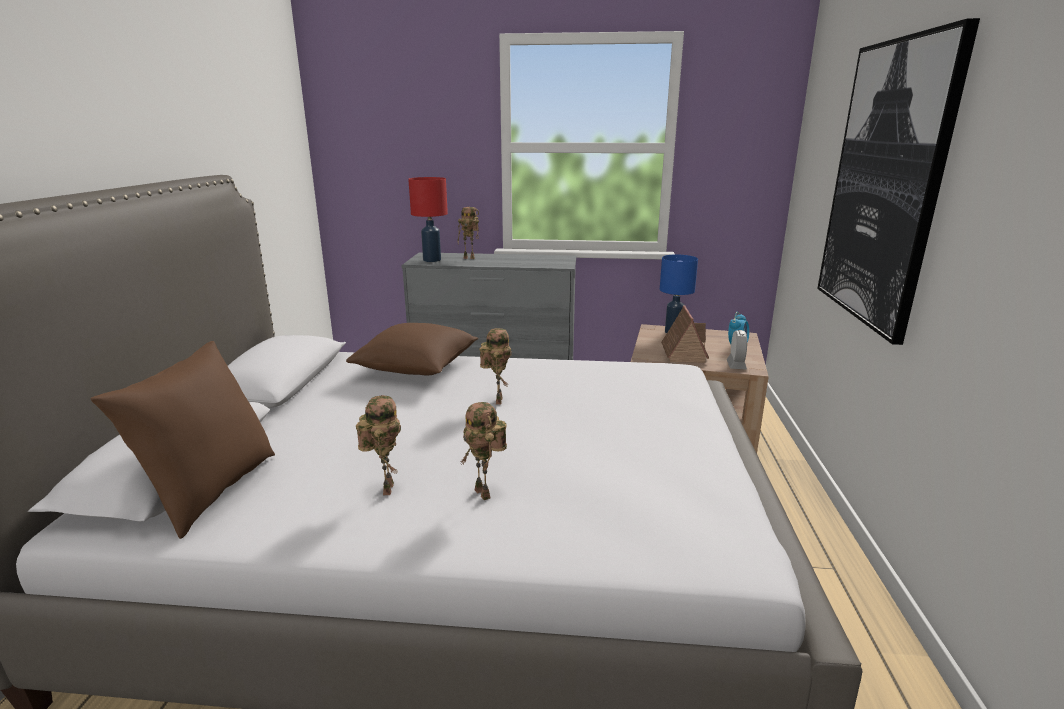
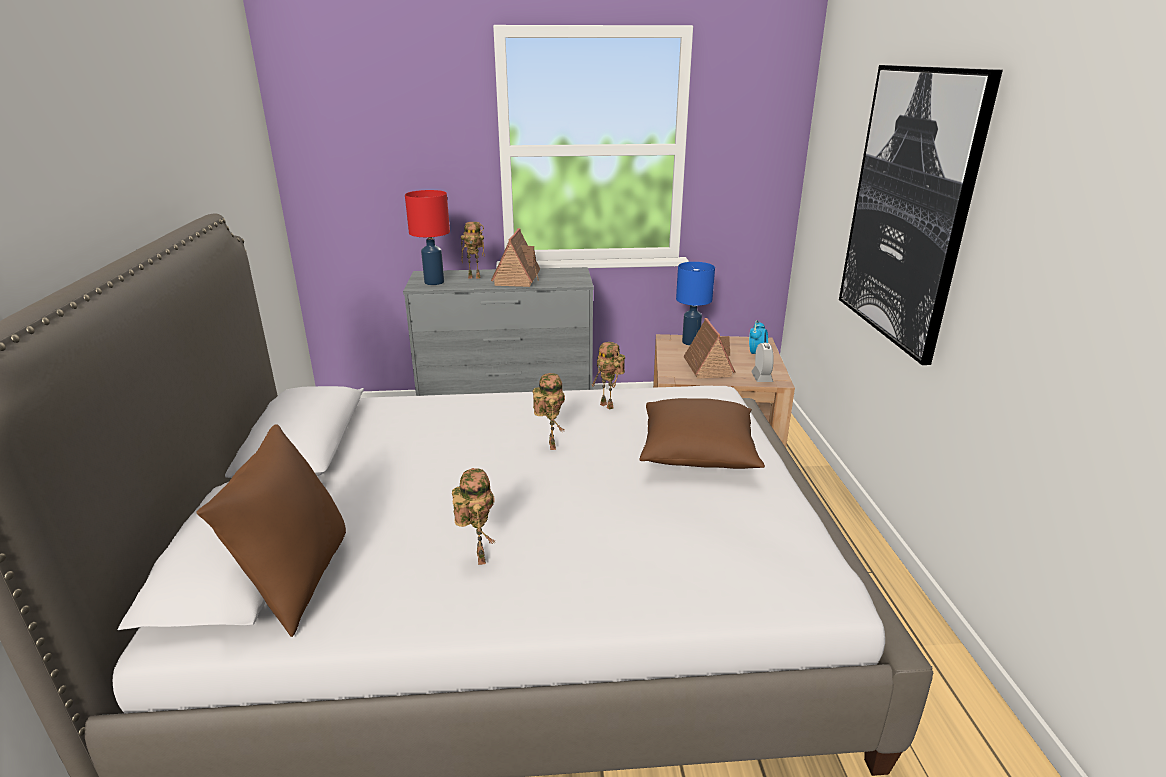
camera: 10 degrees left, 5 degrees up
brown pillow [346,323,478,375] -> brown pillow moved to [639,398,765,469]
toy robot [461,402,507,500] -> toy robot moved to [592,342,625,409]
none -> toy house [491,228,540,287]

